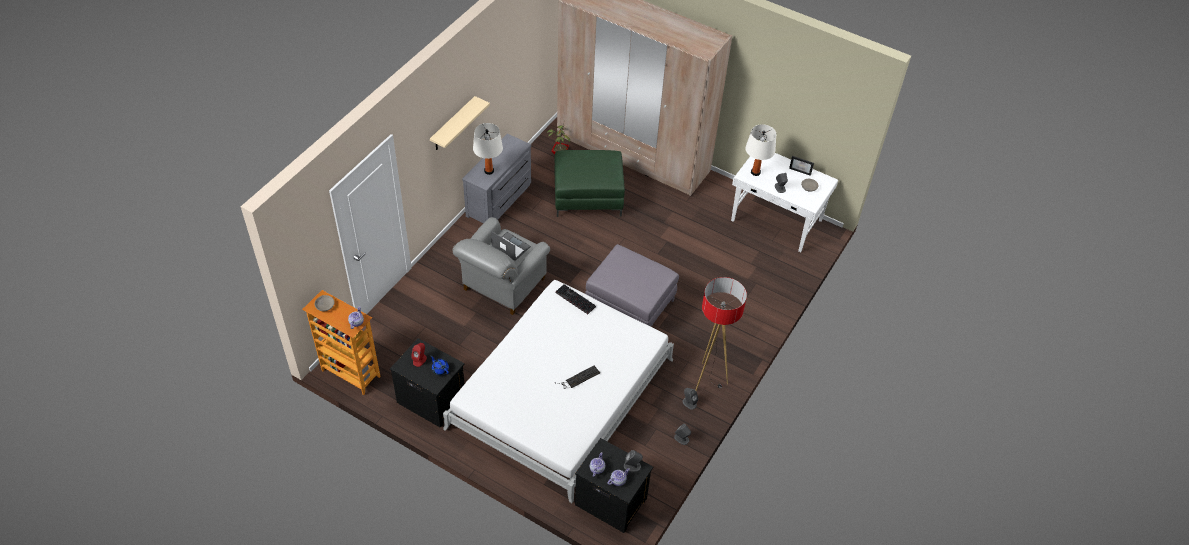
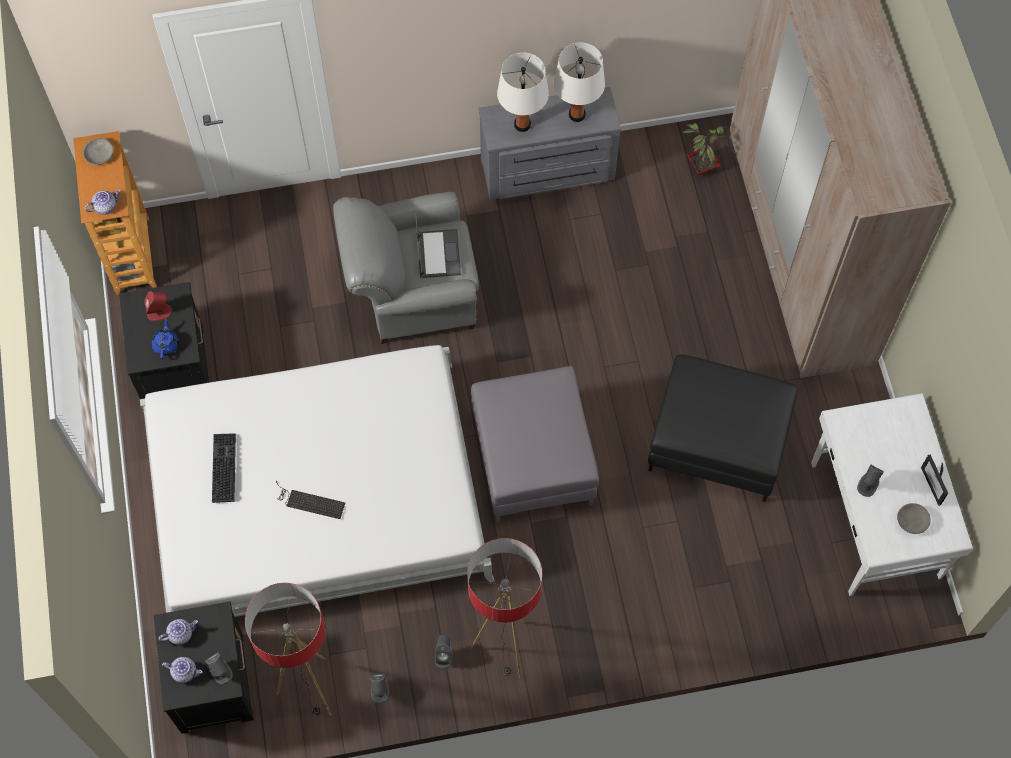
camera: 50 degrees right, 15 degrees up
beige shelf [430,96,490,150] -> none
green ottoman [554,150,625,217] -> none
keyboard [555,284,596,314] -> keyboard moved to [212,433,236,503]
white table lamp [745,124,776,176] -> white table lamp moved to [553,43,605,122]
none -> floor lamp [245,583,332,716]
none -> black ottoman [648,354,798,502]

